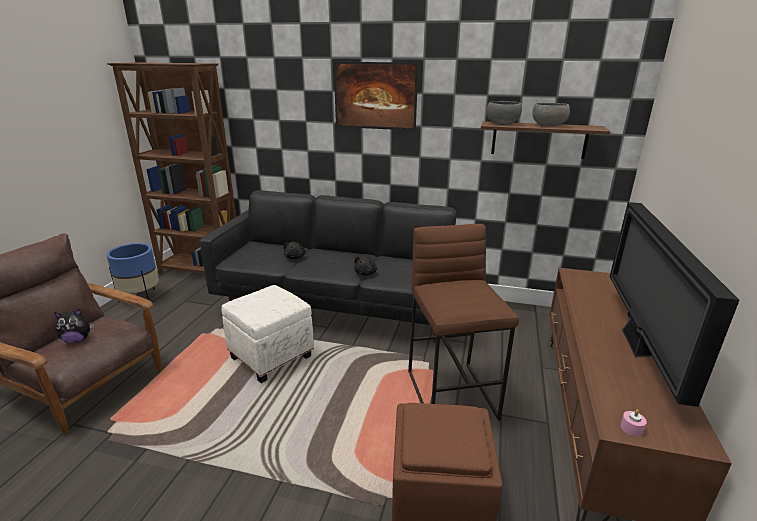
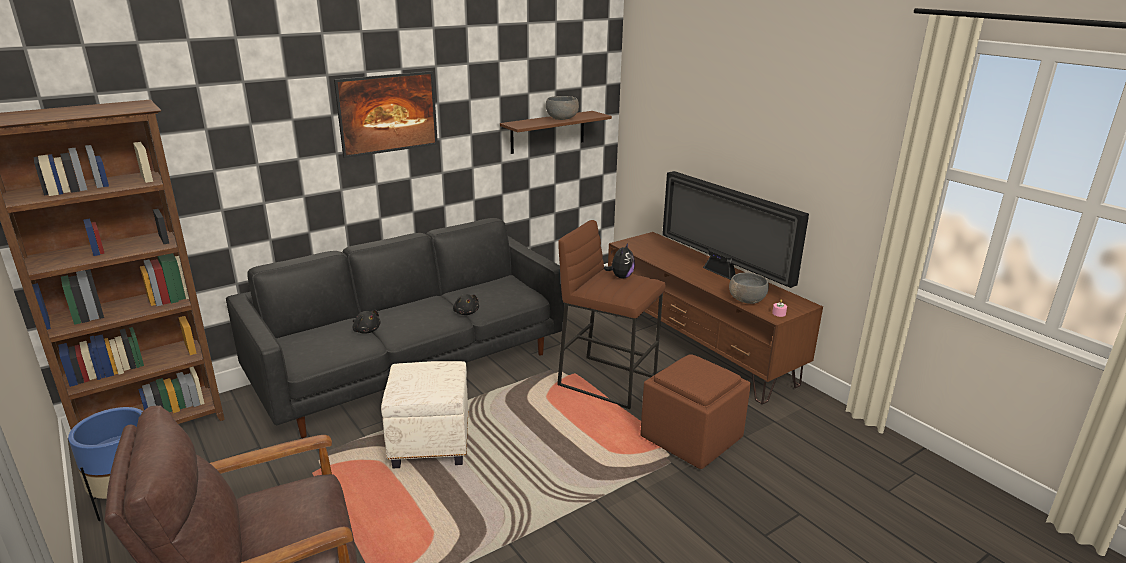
camera: 50 degrees left, 0 degrees up
plush toy [54,309,95,343] -> plush toy moved to [604,243,635,279]
grey bowl [486,101,522,125] -> grey bowl moved to [729,272,769,304]

